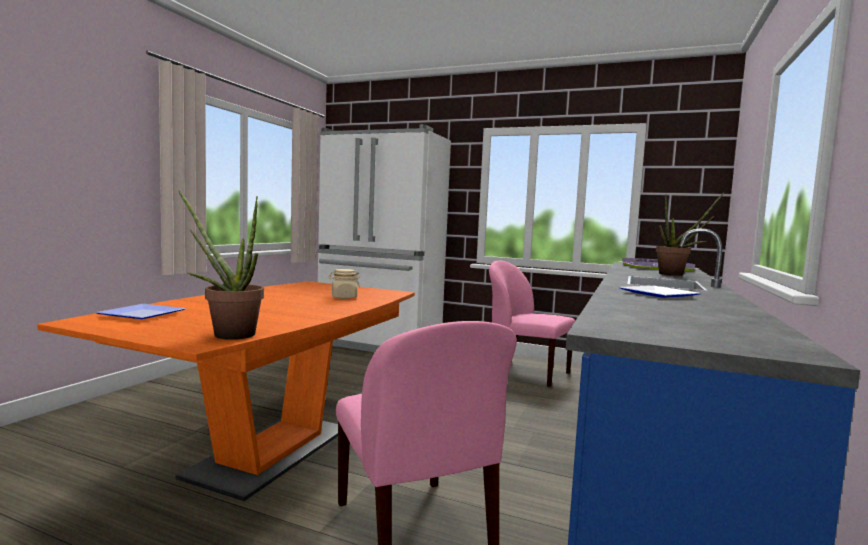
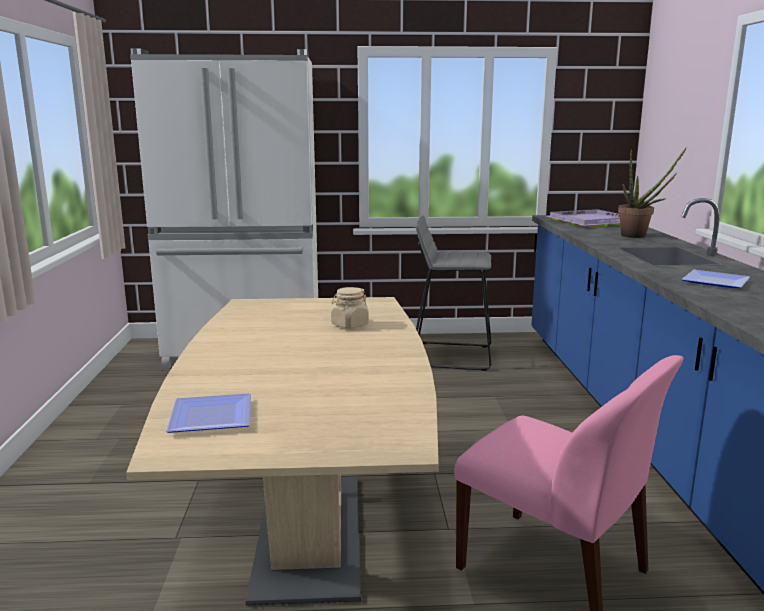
camera: 25 degrees left, 10 degrees up
orange dining table [37,281,415,501] -> beige dining table [126,297,439,606]
potted plant [178,190,264,340] -> none
pink chair [489,261,576,387] -> grey stool [416,216,491,371]

